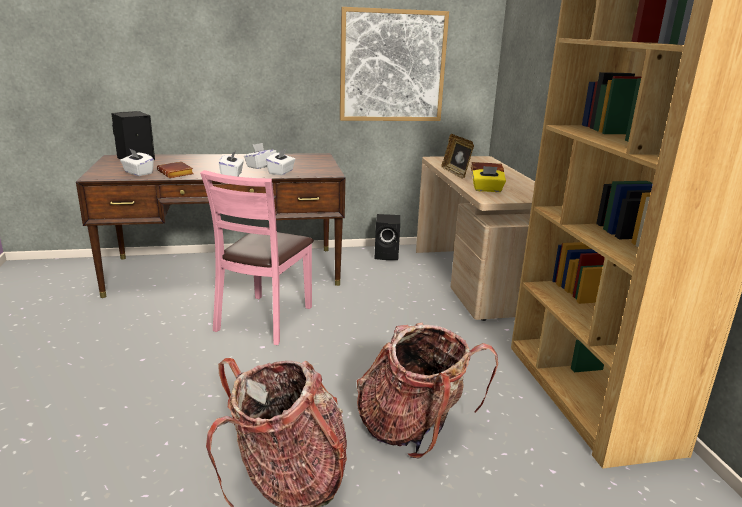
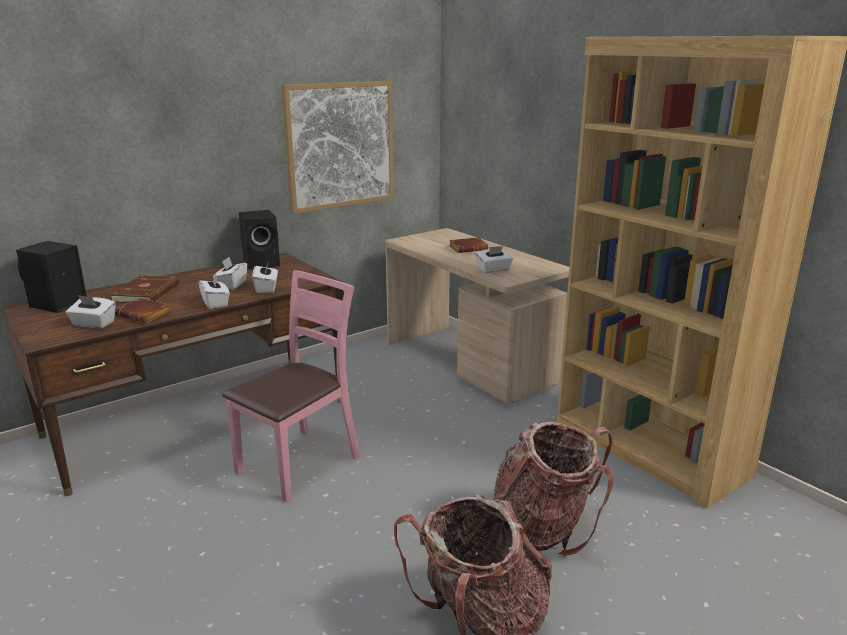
camera: 25 degrees left, 0 degrees up
pink chair [200,170,314,345] -> pink chair turned 135 degrees counterclockwise [222,270,360,502]
black speaker [374,214,400,260] -> black speaker moved to [239,210,280,270]
picture frame [441,134,474,178] -> none
yellow tissue box [472,166,506,192] -> white tissue box [476,246,513,273]
none -> brown book [110,275,179,303]

